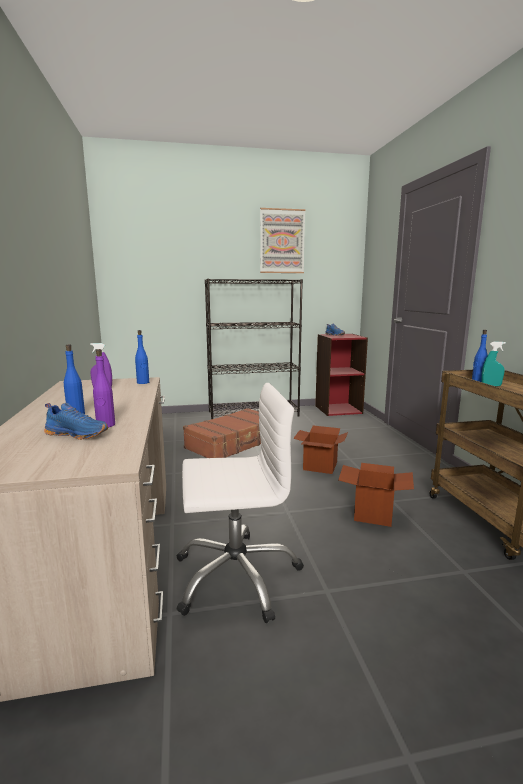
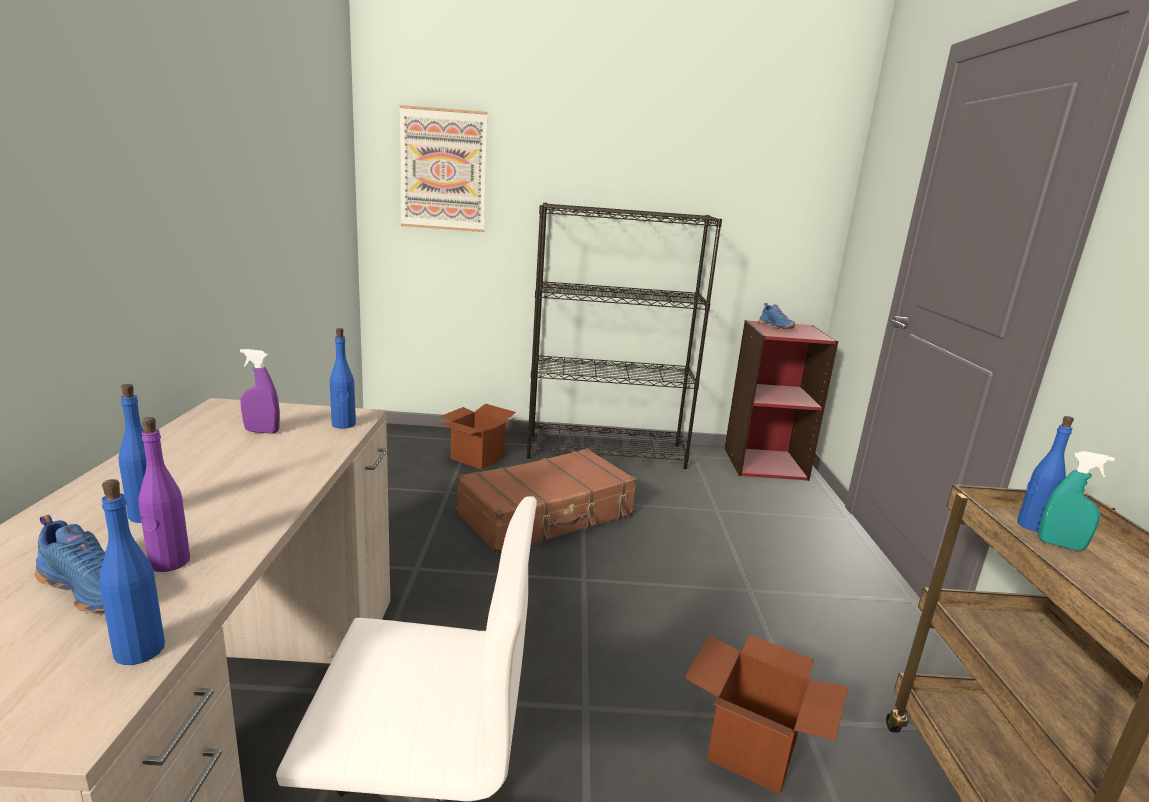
camera: 10 degrees right, 5 degrees up
picture [260,208,305,273] -> picture moved to [399,105,487,232]
cardboard box [293,426,348,474] -> cardboard box moved to [440,404,516,470]
none -> blue bottle [99,479,165,665]

